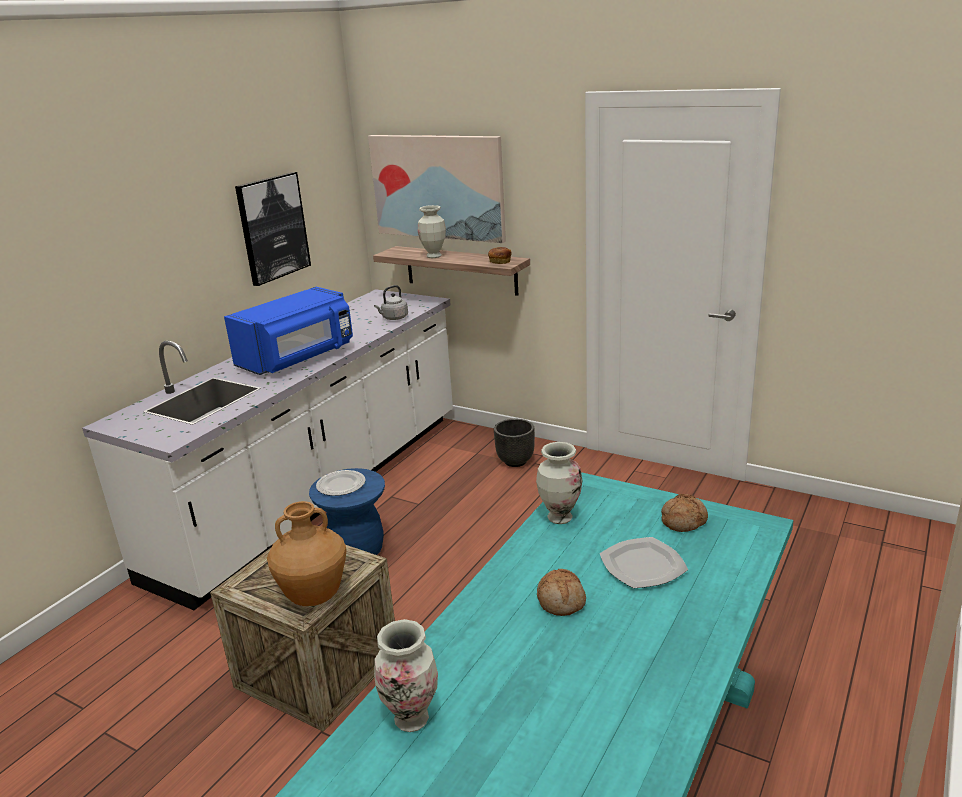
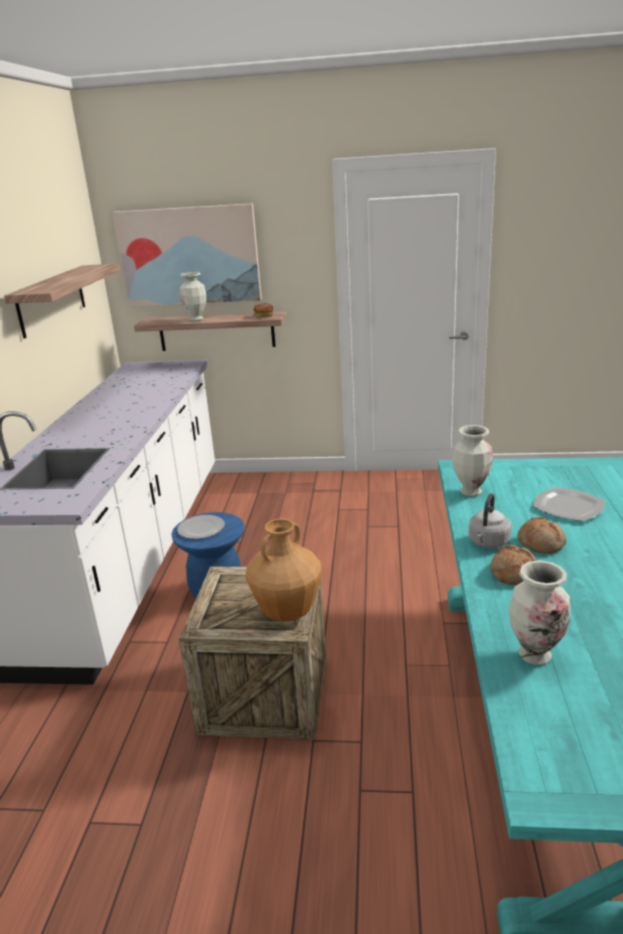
camera: 25 degrees left, 0 degrees up
blue microwave [224,287,353,375] -> none
picture [235,172,311,286] -> shelf [4,264,121,339]
grey kettle [374,285,408,320] -> grey kettle moved to [468,493,511,548]
black planter [494,419,535,467] -> none
bread [661,494,708,532] -> bread moved to [490,545,537,585]

